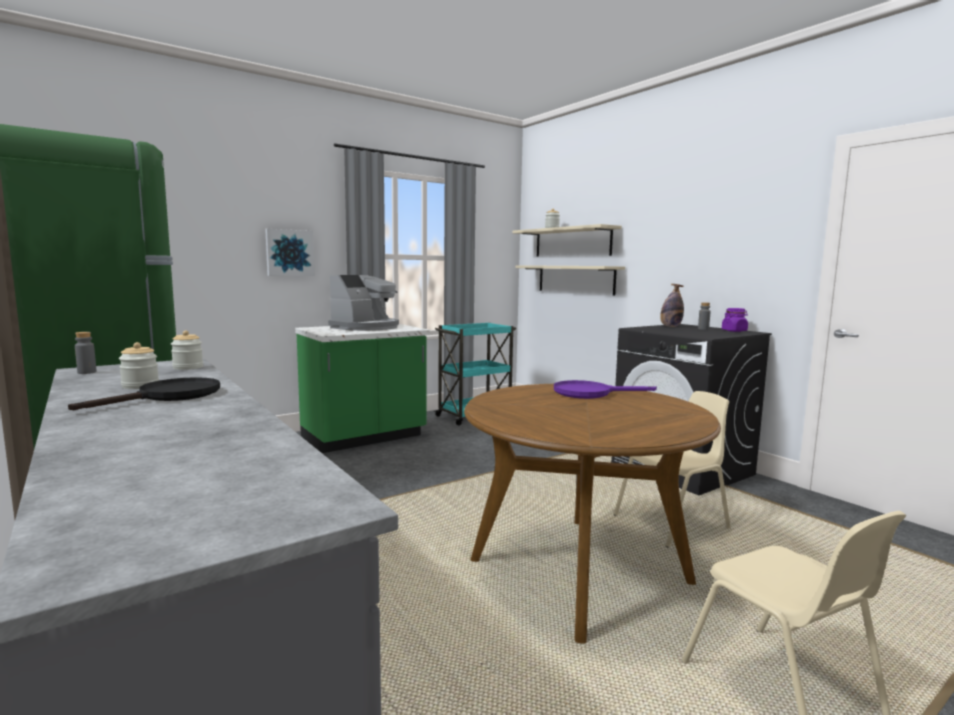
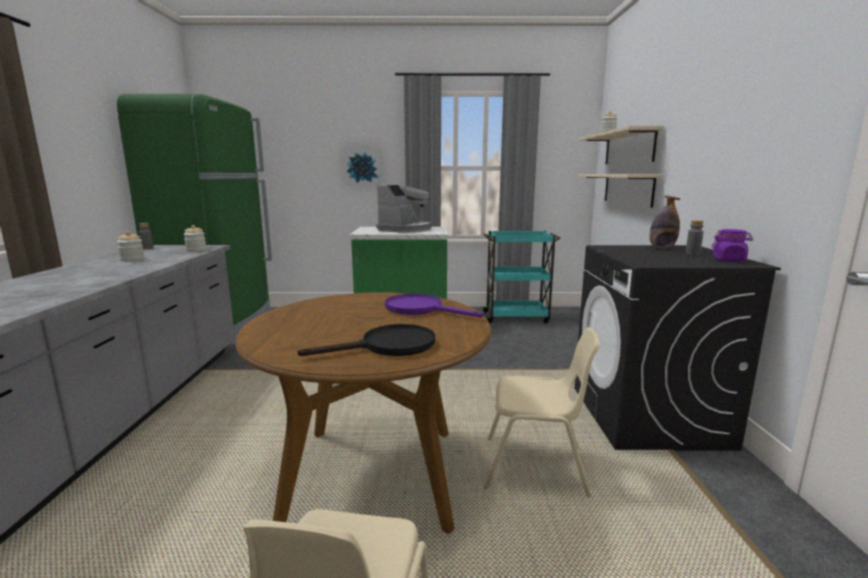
camera: 35 degrees right, 5 degrees up
black frying pan [68,377,220,410] -> black frying pan moved to [298,324,435,356]
coffee machine [328,275,399,331] -> coffee machine turned 45 degrees counterclockwise [376,185,432,232]

